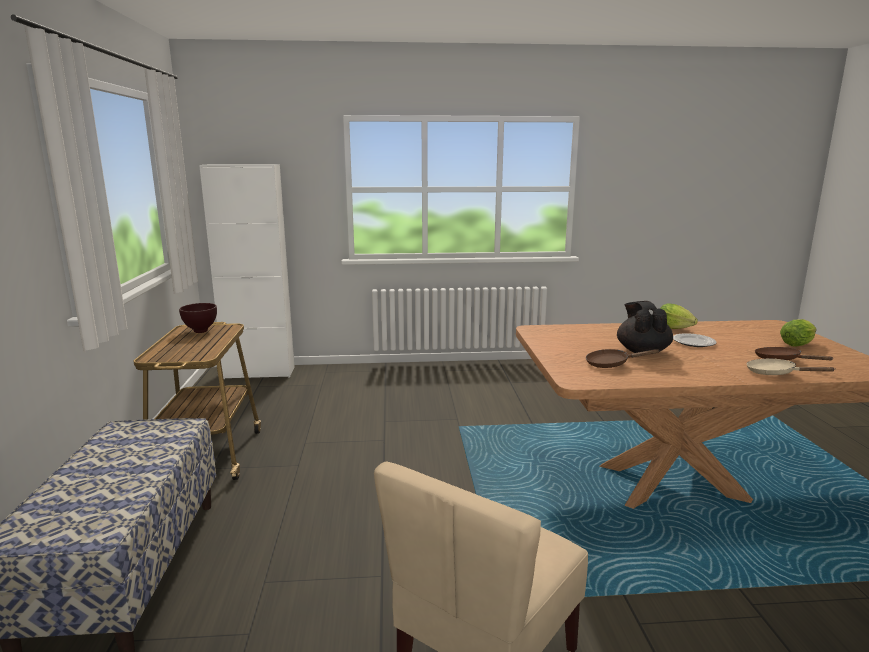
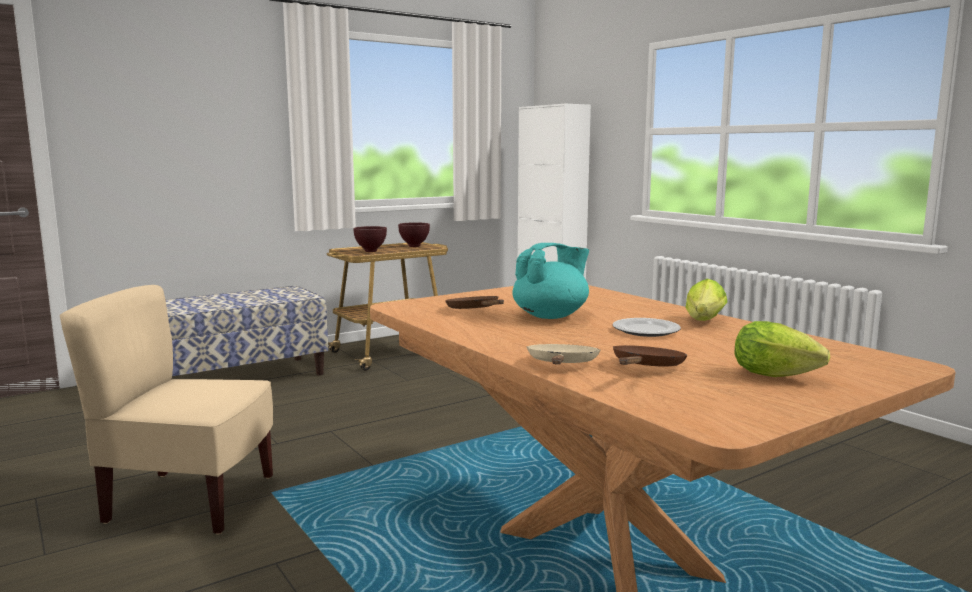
camera: 60 degrees right, 5 degrees down
black teapot [617,301,673,353] -> turquoise teapot [513,243,589,319]
none -> brown bowl [354,226,387,252]

